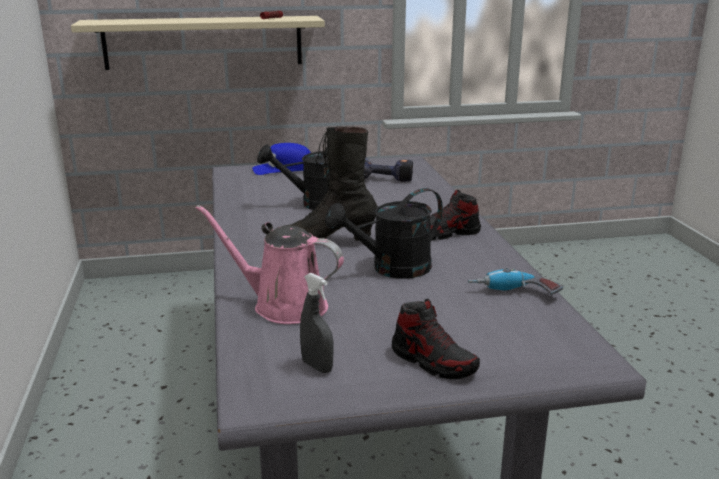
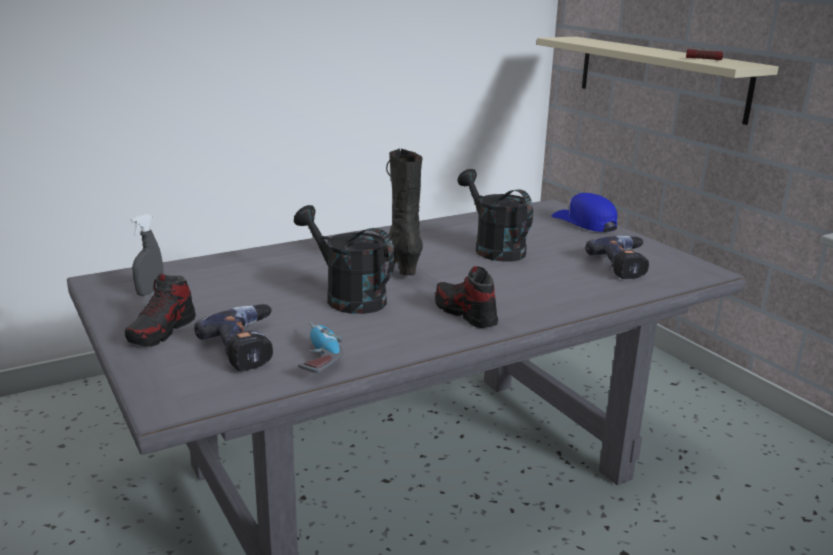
camera: 70 degrees right, 0 degrees up
pink watering can [196,205,344,324] -> none
none -> power drill [194,304,273,371]

